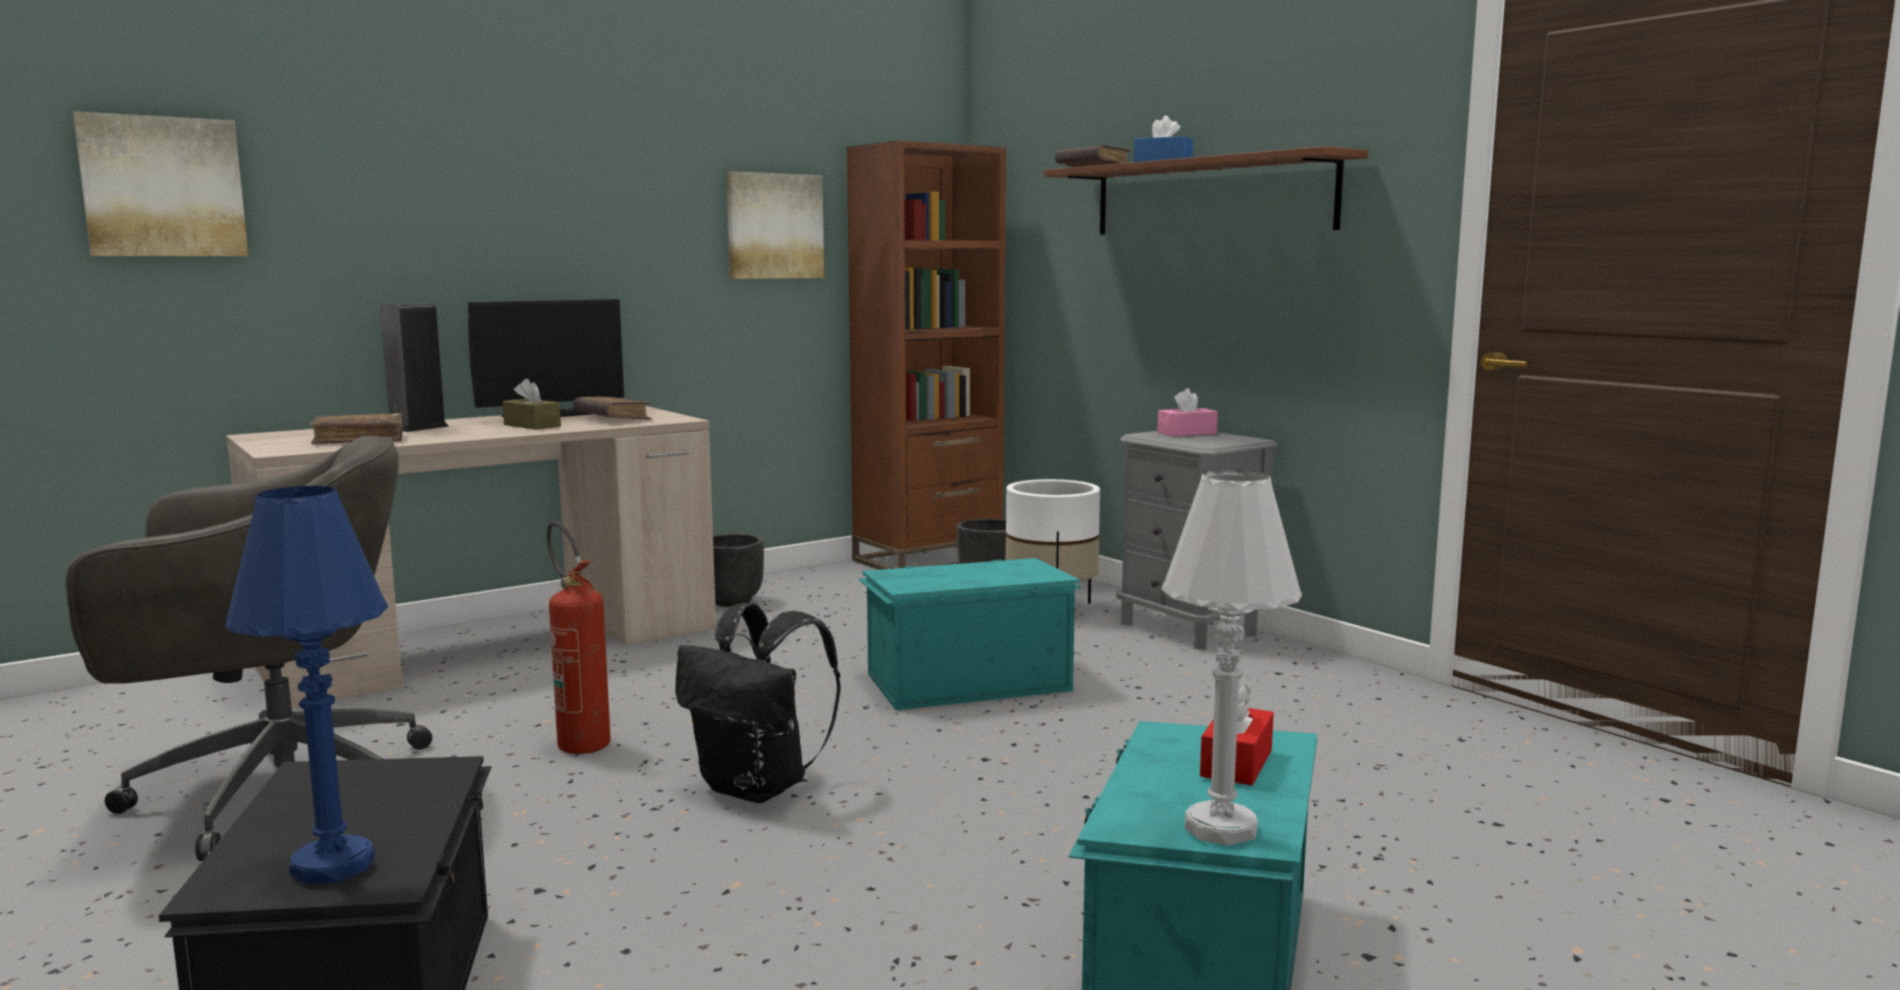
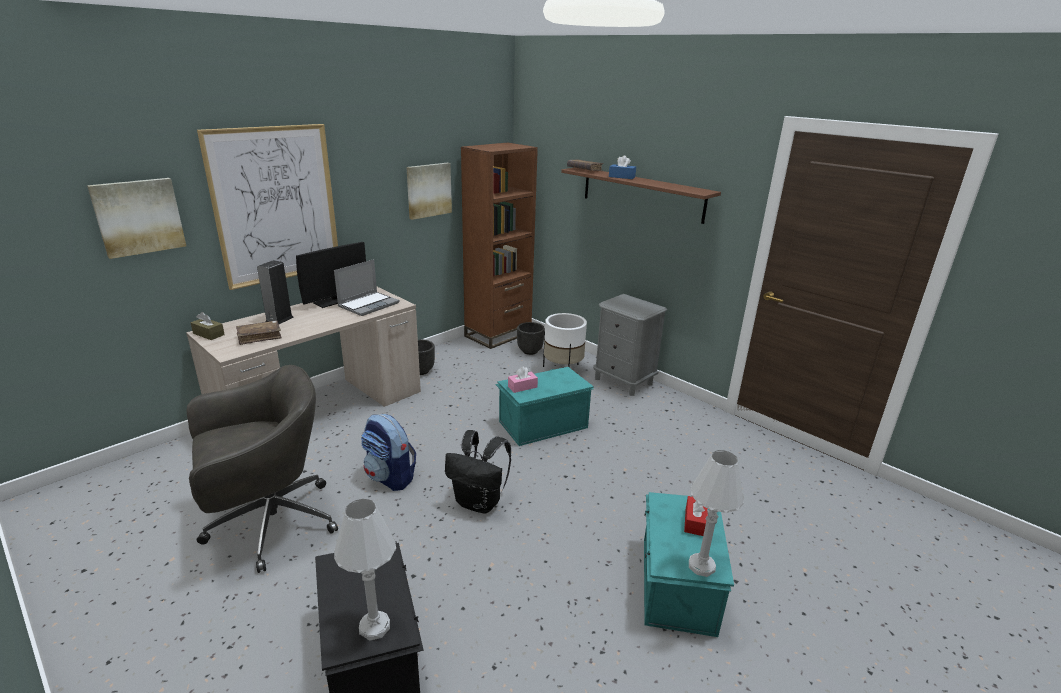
camera: 10 degrees left, 15 degrees up
blue table lamp [226,486,389,884] -> white table lamp [334,499,396,641]
brown tissue box [502,378,561,430] -> brown tissue box moved to [191,312,225,340]
fire extinguisher [547,521,611,754] -> backpack [361,414,416,491]
brown book [573,397,651,420] -> laptop [334,259,400,316]
pink tissue box [1158,388,1218,436] -> pink tissue box moved to [508,366,538,393]
none -> picture [197,124,338,290]

